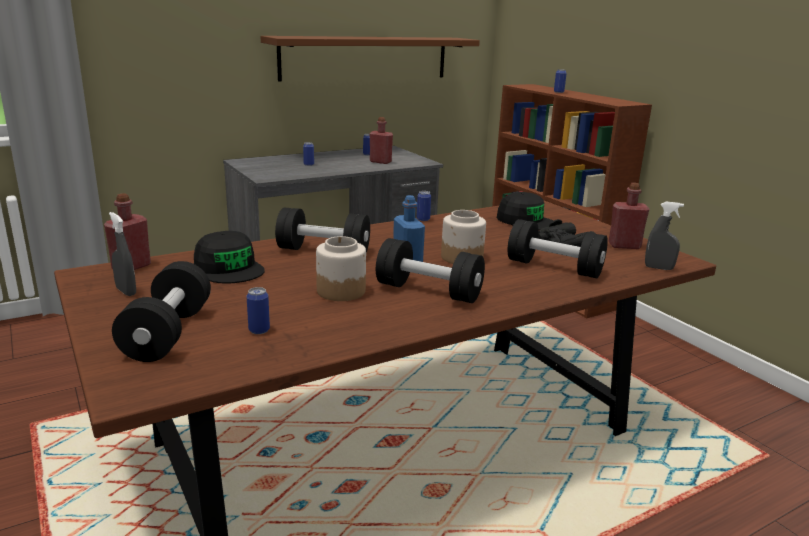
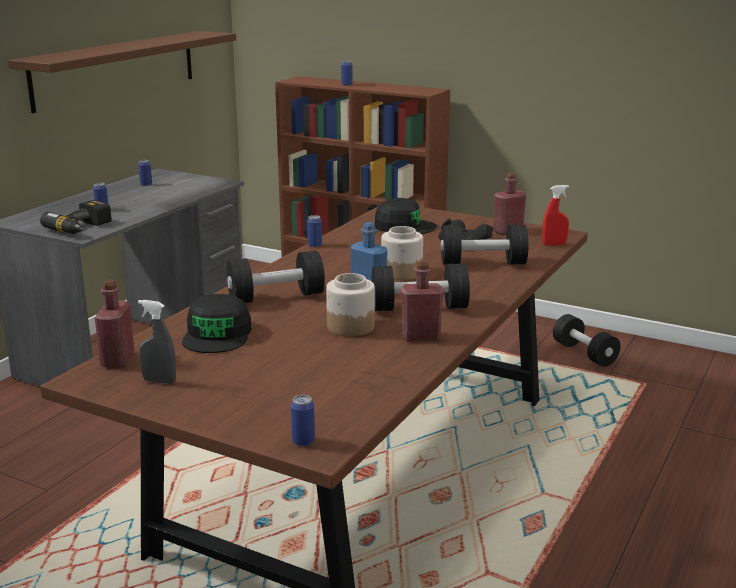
camera: 30 degrees left, 0 degrees up
black dumbbell [112,261,211,362] -> black dumbbell moved to [553,314,621,367]
black cap [194,231,265,284] -> black cap turned 75 degrees clockwise [182,294,251,353]
can [247,287,270,334] -> can moved to [291,395,315,446]
red bottle [370,117,393,164] -> red bottle moved to [400,260,444,341]
grey spray bottle [645,201,684,270] -> red spray bottle [542,185,569,246]
none -> power drill [40,200,112,234]

